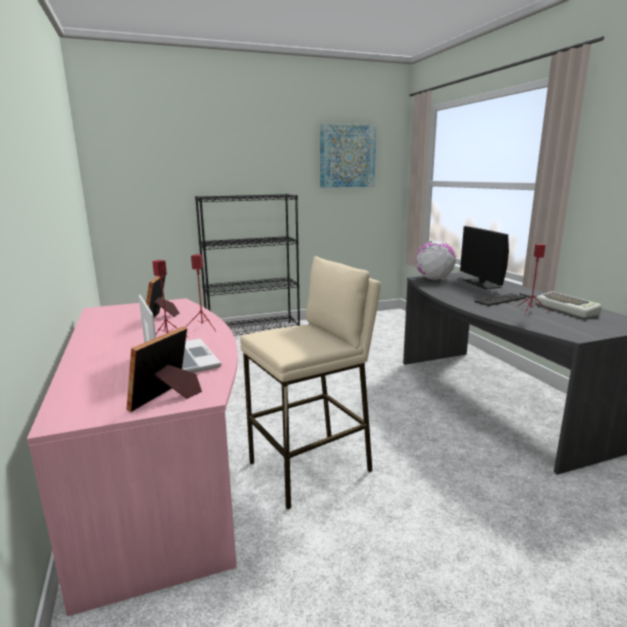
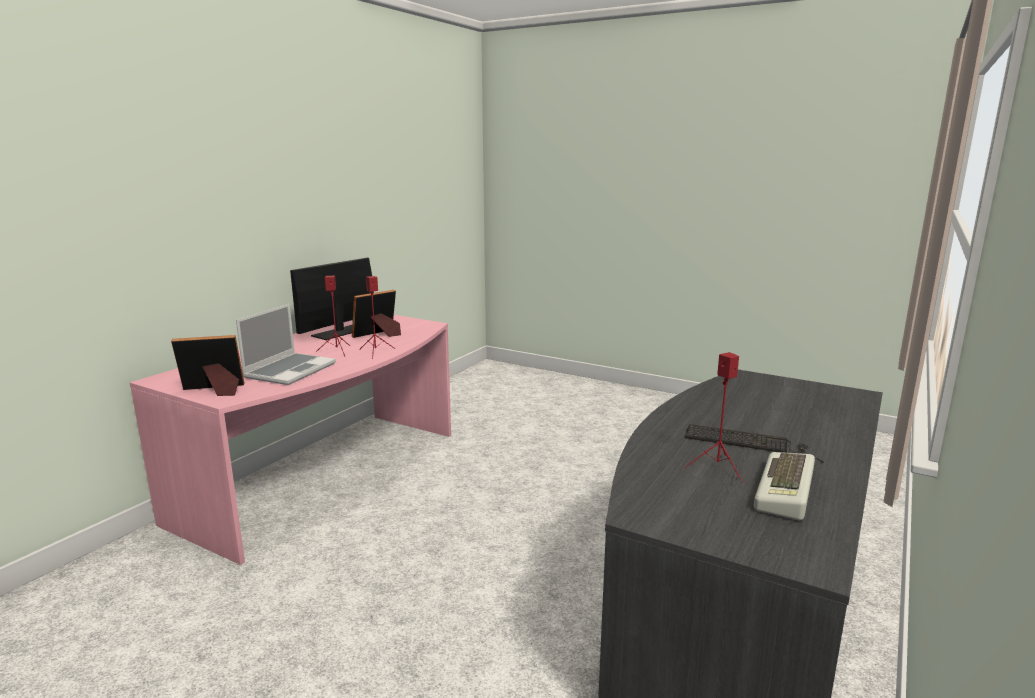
camera: 50 degrees right, 0 degrees up
black bookcase [195,194,300,336] -> none
beige stool [240,256,381,510] -> none
picture [320,124,376,188] -> none
globe [416,241,456,280] -> none
monitor [460,226,509,289] -> monitor moved to [290,258,374,340]

